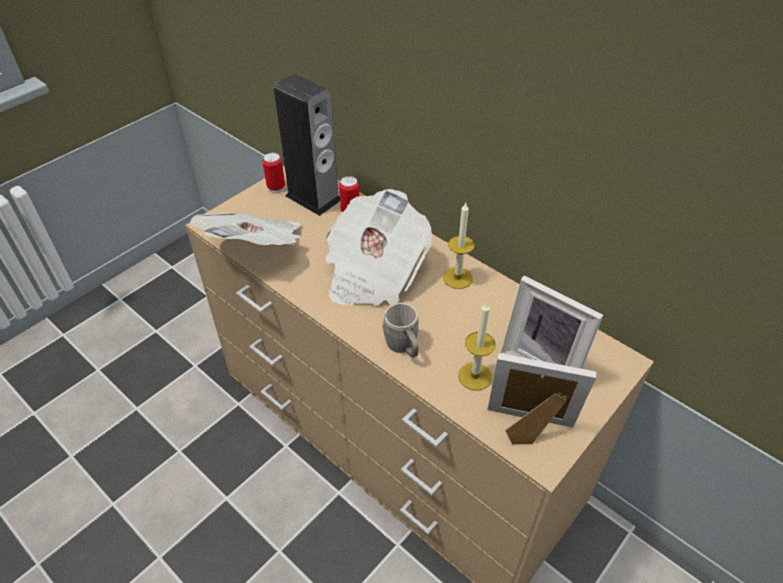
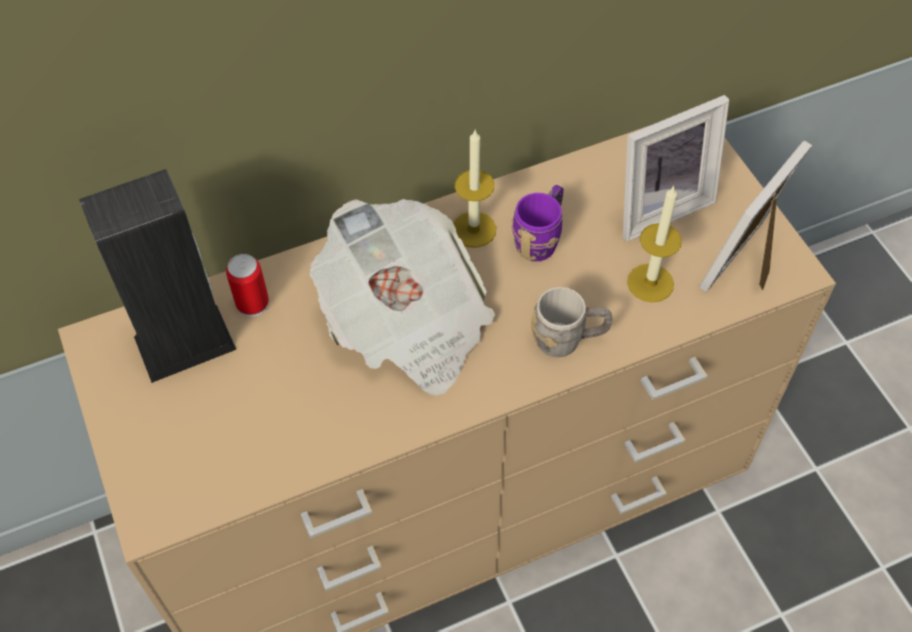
camera: 65 degrees left, 10 degrees up
newspaper [190,212,301,245] -> none
can [263,153,285,193] -> none
none -> purple mug [512,185,564,261]

